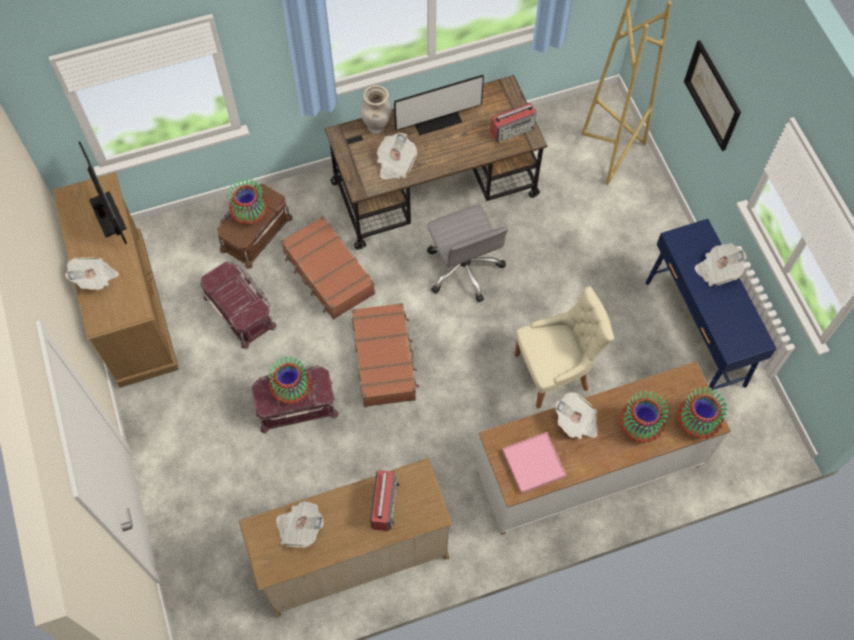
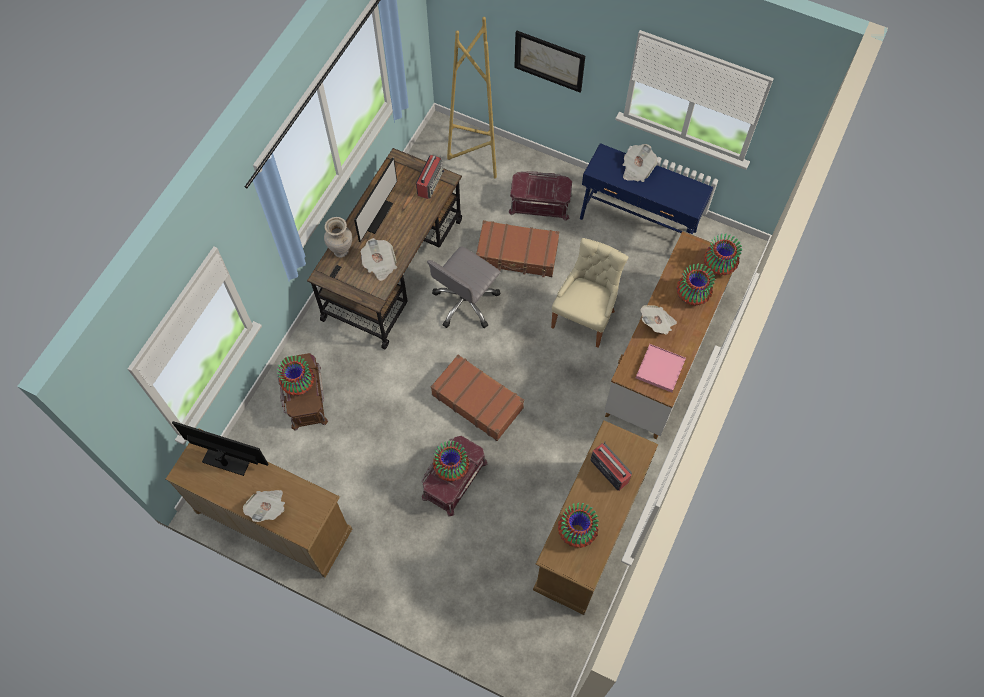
camera: 45 degrees left, 0 degrees up
red storage box [200,262,277,349] -> red storage box moved to [508,171,572,221]
newspaper [276,501,324,548] -> vase [558,503,599,548]
brown suitcase [281,216,375,320] -> brown suitcase moved to [476,220,559,277]
grey office chair [427,204,508,302] -> grey office chair turned 105 degrees clockwise [427,246,500,328]

